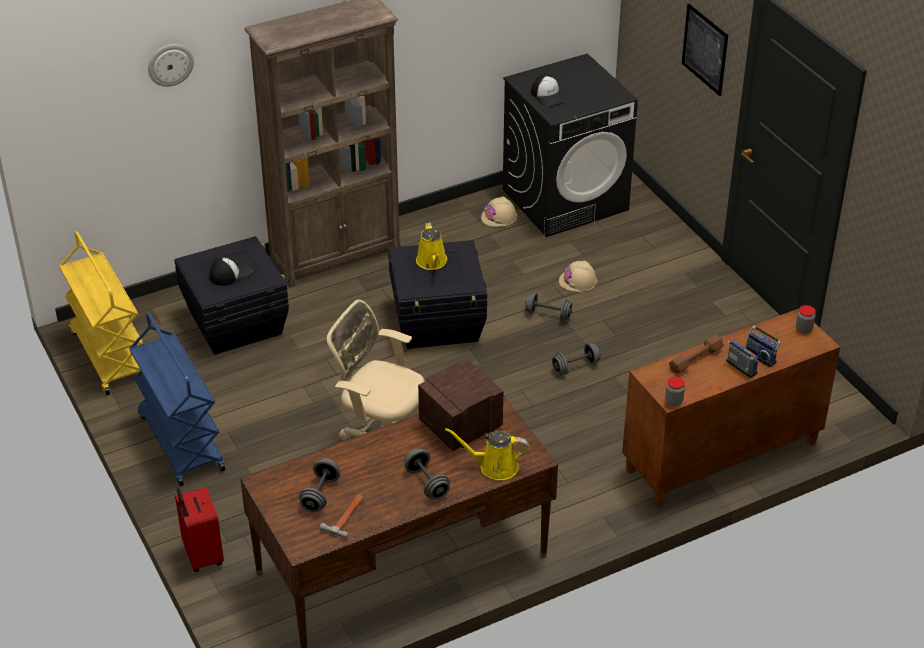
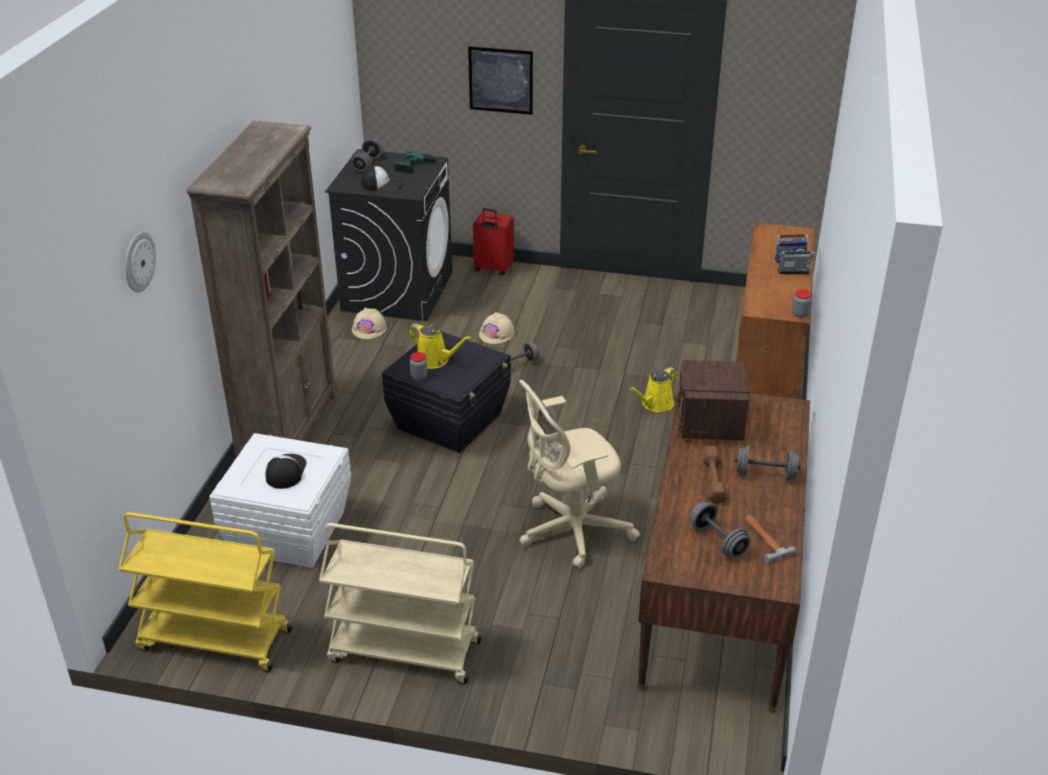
camera: 50 degrees left, 5 degrees down
blue cart [129,313,225,487] -> beige cart [319,523,481,684]
black storage box [174,236,289,355] -> white storage box [209,433,351,568]
red suitcase [175,487,224,572] -> red suitcase moved to [473,208,514,276]
yellow watering can [445,428,529,480] -> yellow watering can moved to [629,367,677,412]
grey dumbbell [552,343,601,375] -> grey dumbbell moved to [351,139,382,172]
brown dumbbell [669,335,724,374] -> brown dumbbell moved to [701,446,728,503]
jar [796,305,816,333] -> jar moved to [410,352,427,380]
none -> power drill [394,151,443,173]

